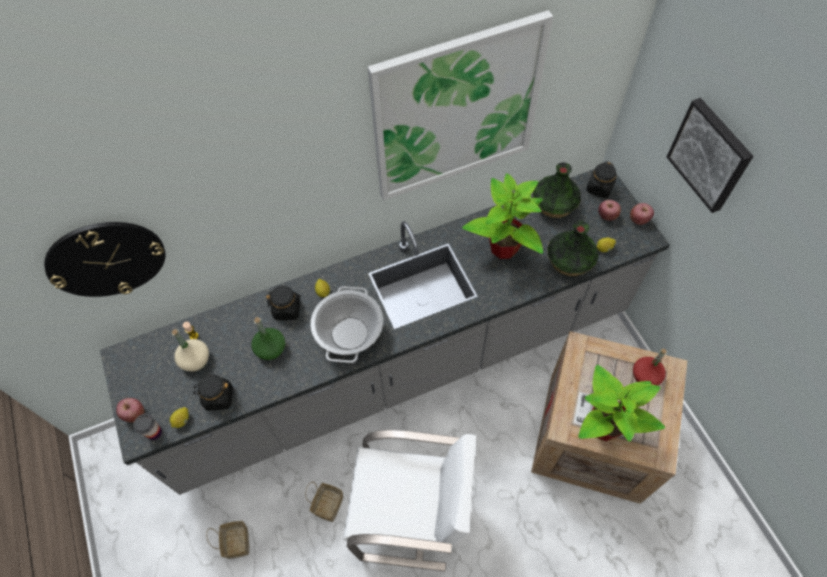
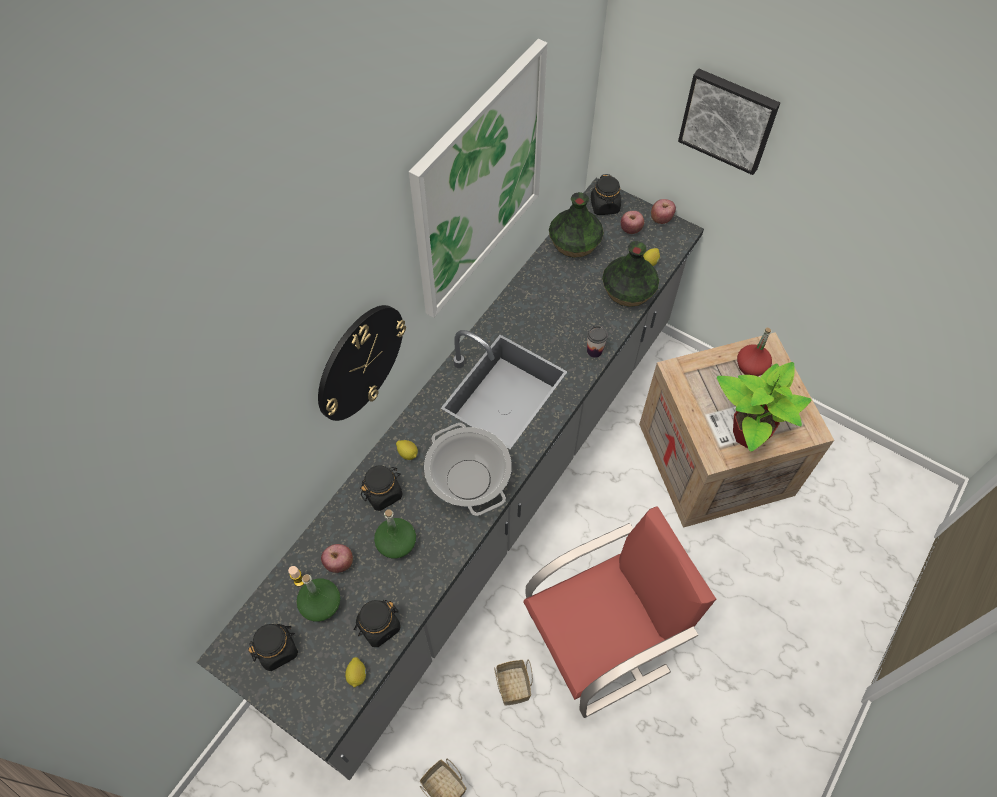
camera: 35 degrees left, 0 degrees up
wall clock [44,222,166,297] -> wall clock moved to [318,305,406,421]
apple [116,398,145,422] -> apple moved to [321,544,353,573]
cup [133,414,162,440] -> cup moved to [587,325,608,358]
beige bottle [172,329,209,372] -> green bottle [297,574,340,622]
white chair [343,430,476,572] -> red chair [523,506,716,718]
potted plant [462,173,543,259] -> none
none -> black jar [248,624,298,671]

